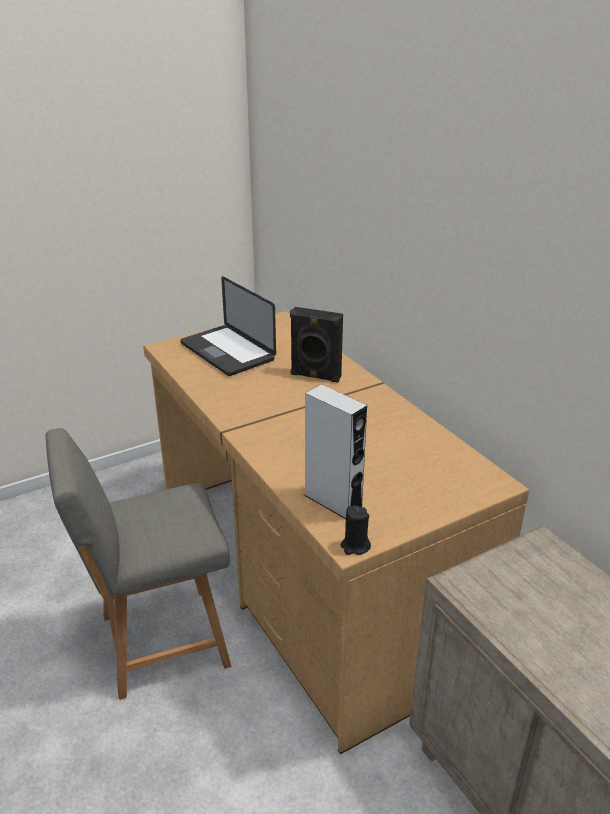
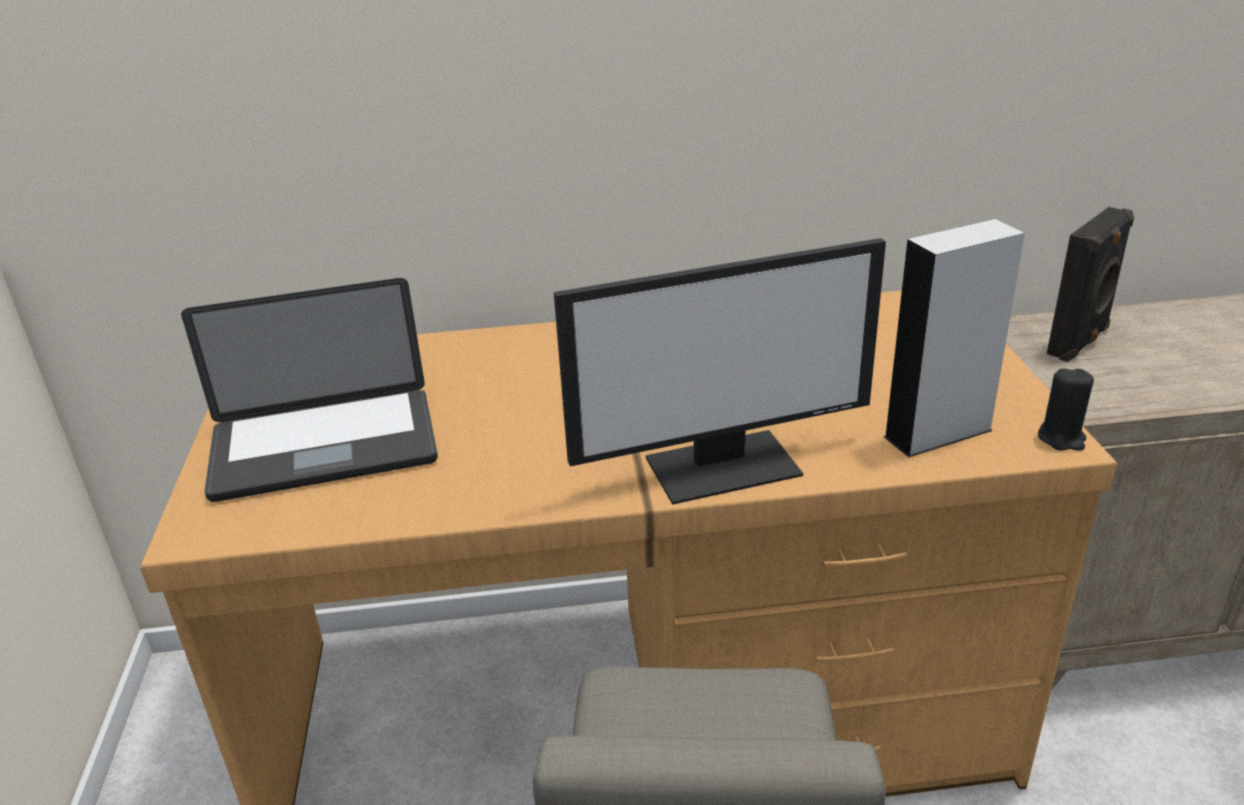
camera: 65 degrees left, 0 degrees up
black speaker [290,307,343,383] -> black speaker moved to [1047,207,1134,362]
none -> monitor [554,238,886,505]

